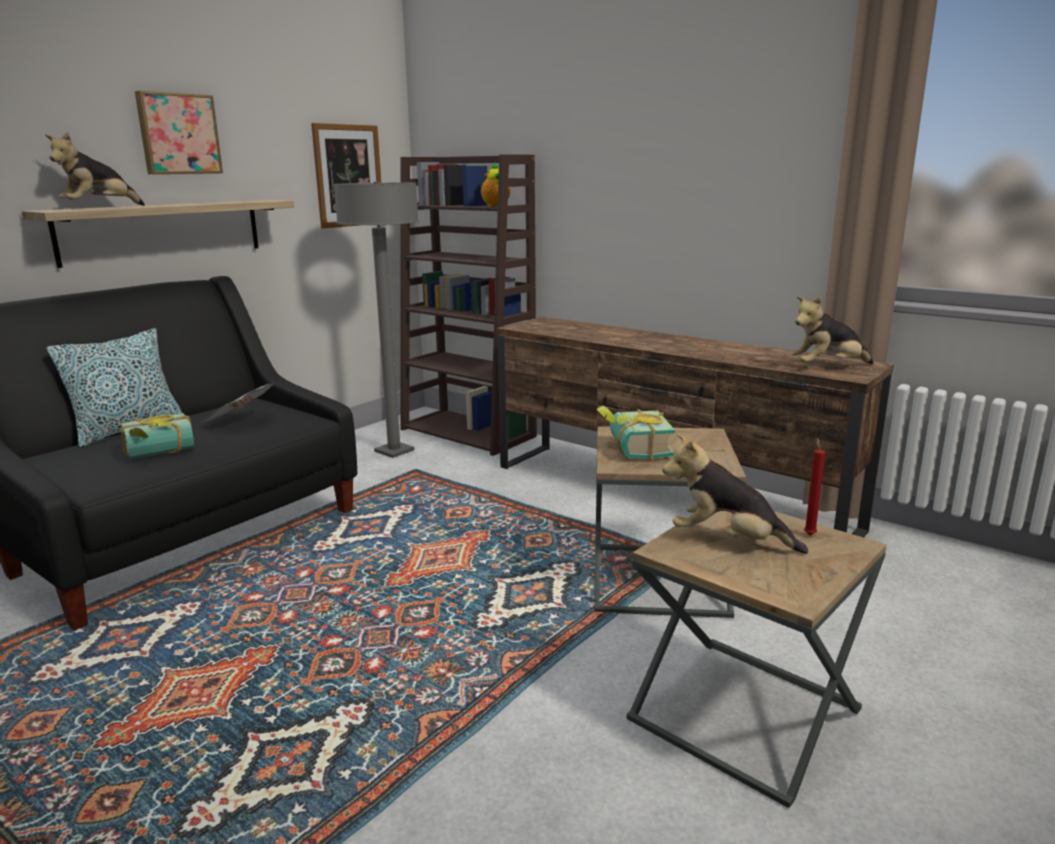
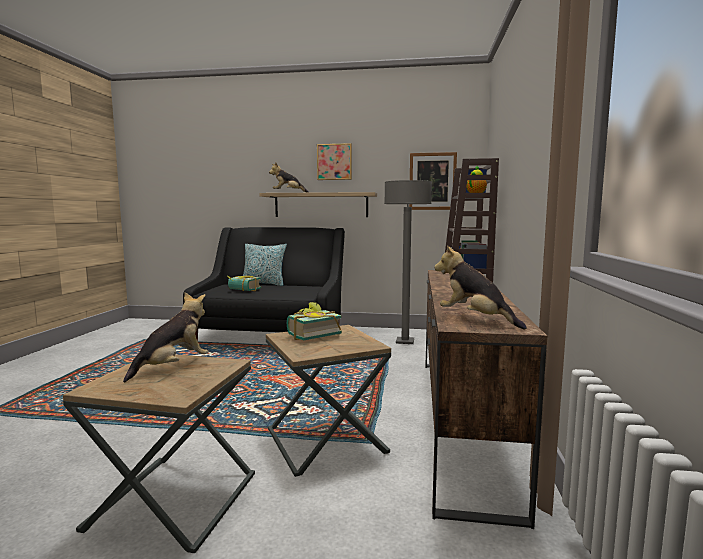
camera: 60 degrees right, 10 degrees down
newspaper [201,383,274,423] -> none
plush toy [662,434,808,554] -> plush toy turned 45 degrees clockwise [123,292,209,383]
red candle [804,438,825,535] -> none

